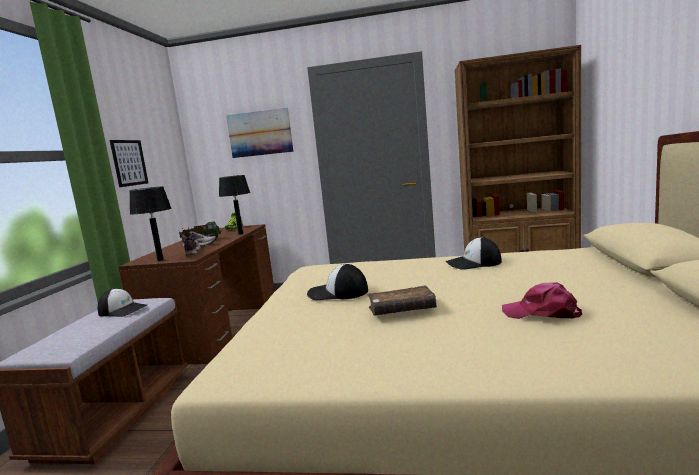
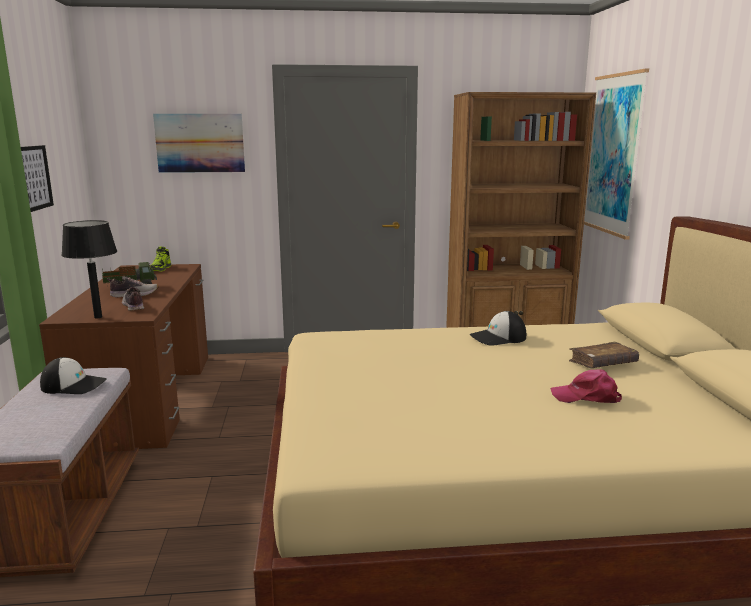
camera: 15 degrees left, 5 degrees up
black table lamp [219,175,250,235] -> none
cap [307,264,368,300] -> none
brown book [367,285,437,316] -> brown book moved to [569,342,639,368]
none -> picture [584,69,649,240]

